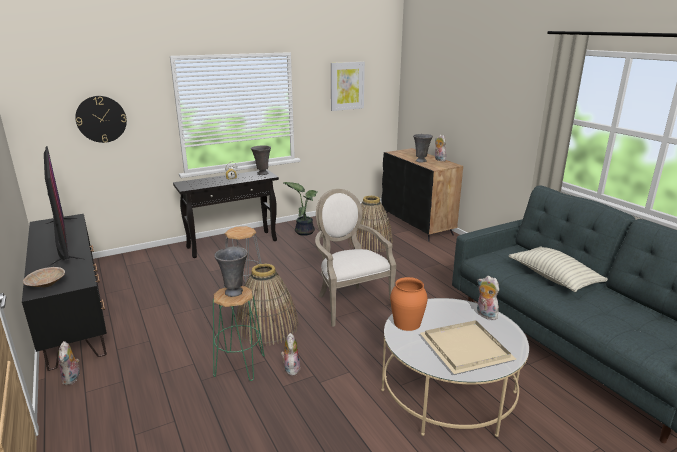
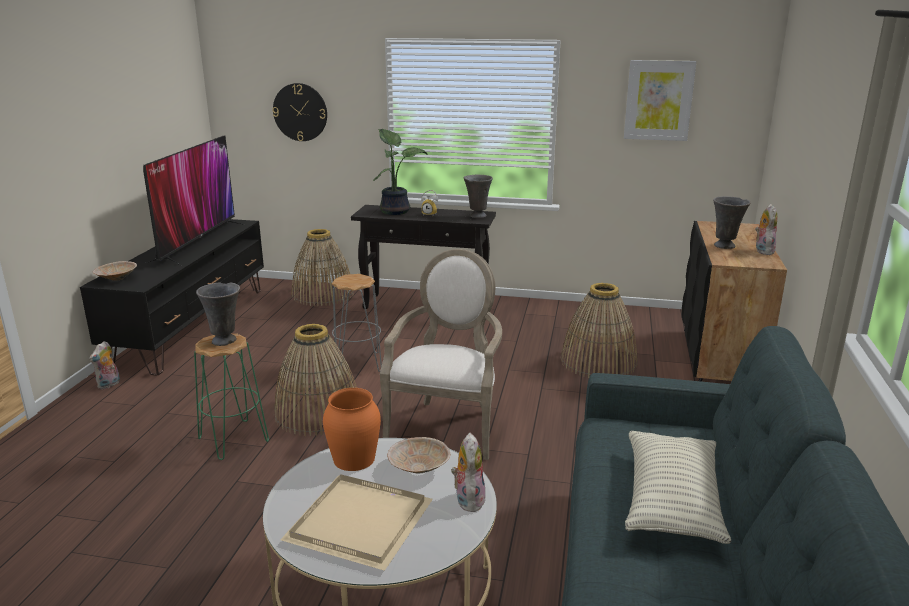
camera: 40 degrees right, 0 degrees up
plush toy [281,333,300,376] -> none
potted plant [284,182,318,236] -> potted plant moved to [373,129,428,215]
none -> basket [292,229,354,306]
none -> beige bowl [387,437,450,474]

